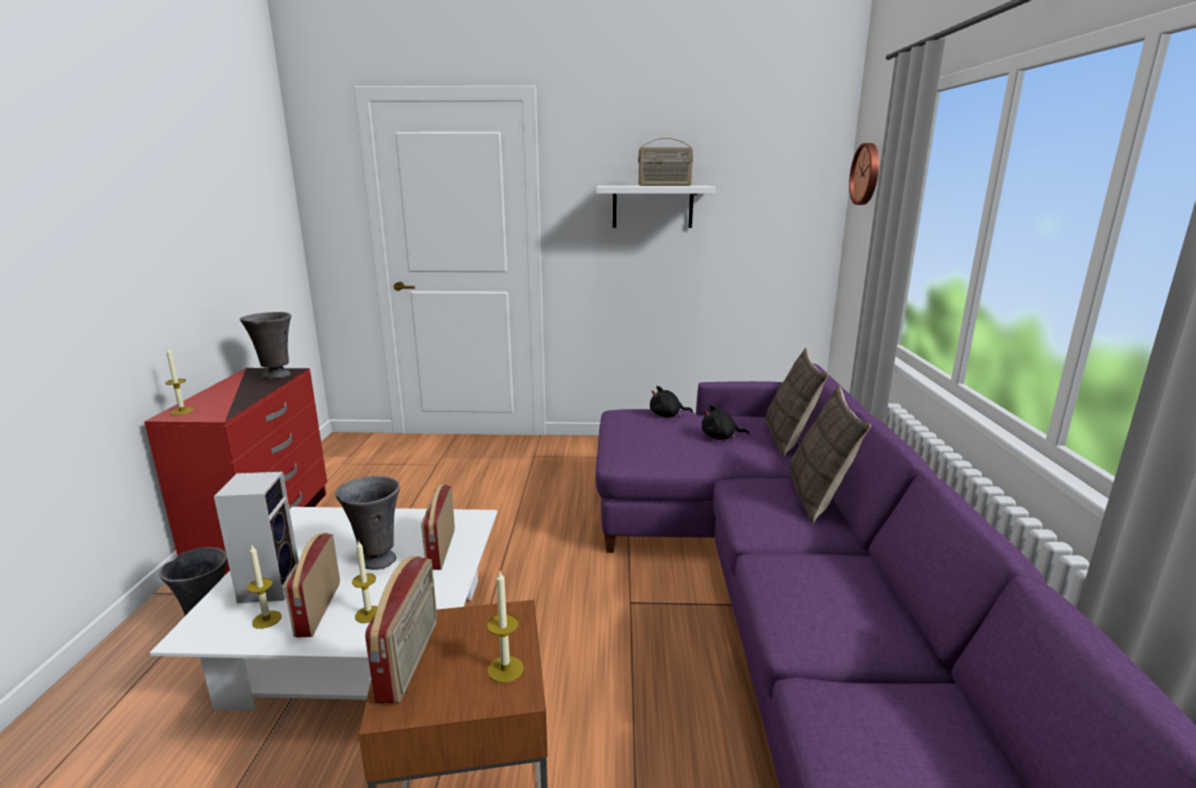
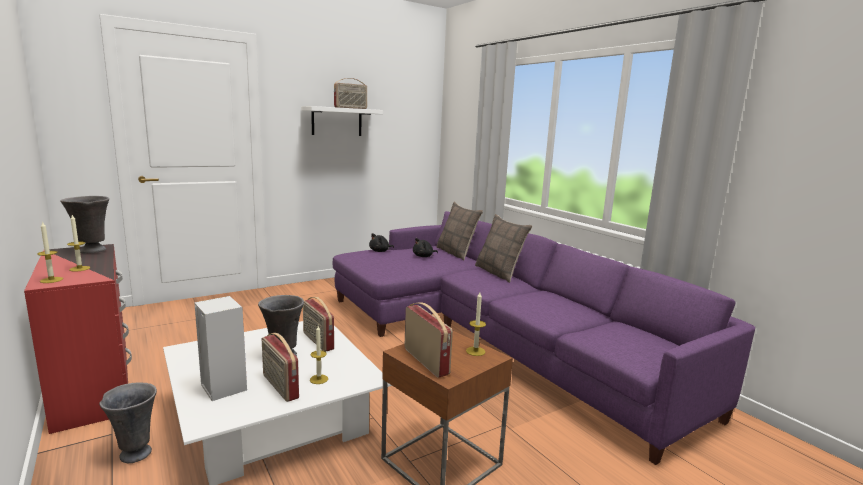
camera: 35 degrees left, 5 degrees down
candle [247,545,282,629] -> candle moved to [67,215,90,272]
wall clock [849,143,879,205] -> none

